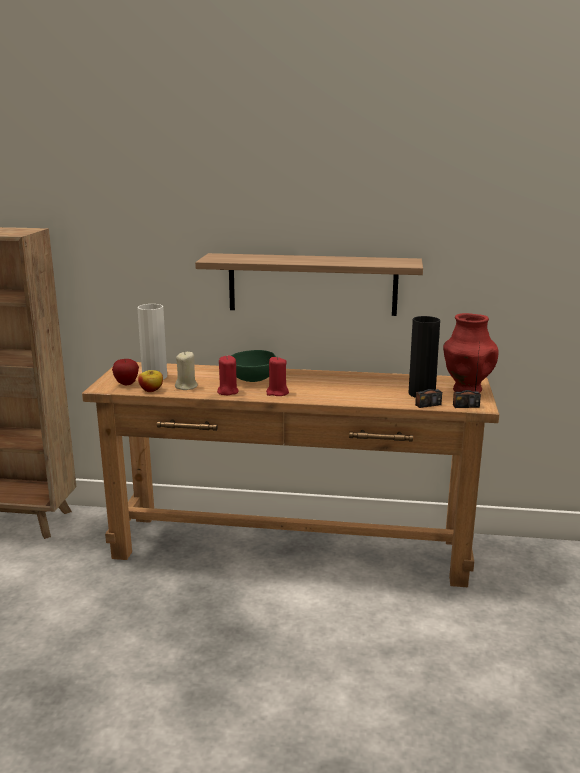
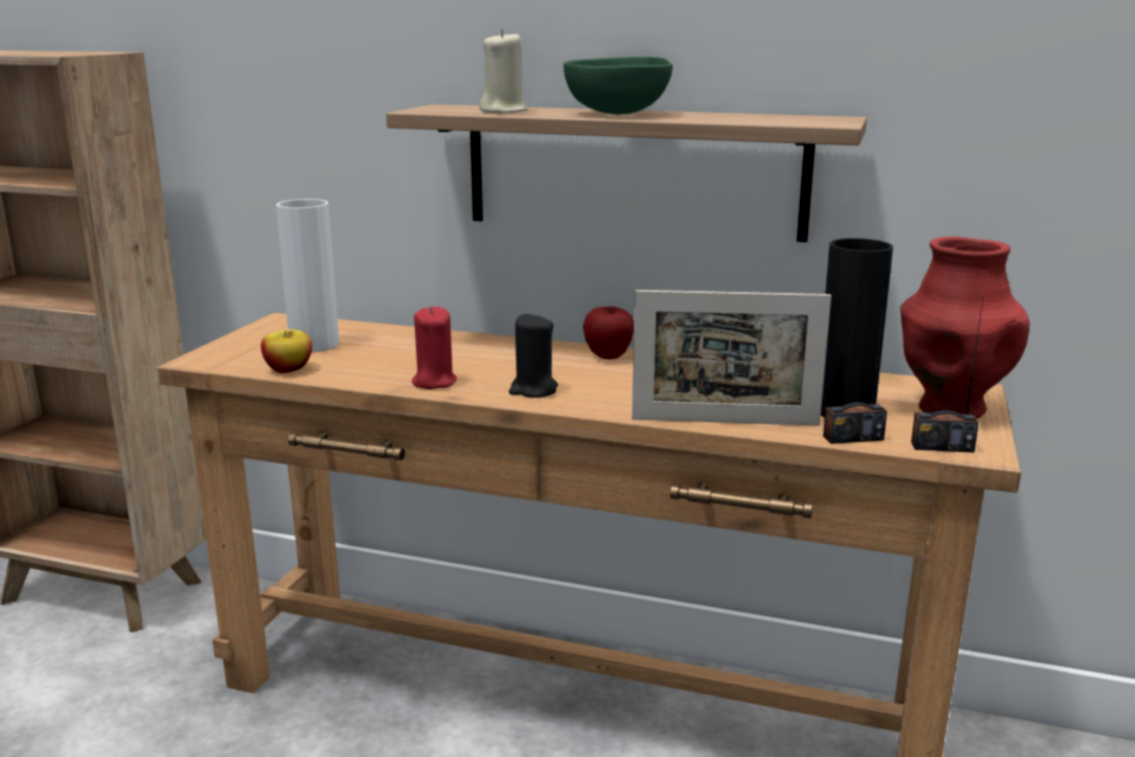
camera: 10 degrees right, 0 degrees up
apple [112,359,139,385] -> apple moved to [583,306,634,359]
beige candle [175,352,198,390] -> beige candle moved to [479,30,527,113]
green bowl [231,350,276,382] -> green bowl moved to [564,57,673,114]
red candle [266,356,289,396] -> black candle [509,313,558,398]
none -> picture frame [632,290,831,426]

